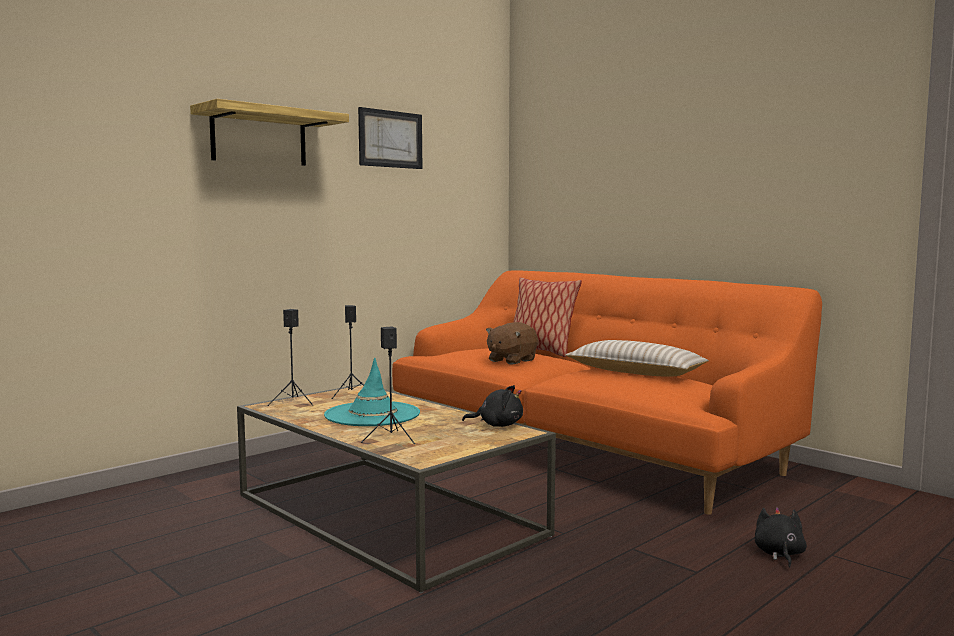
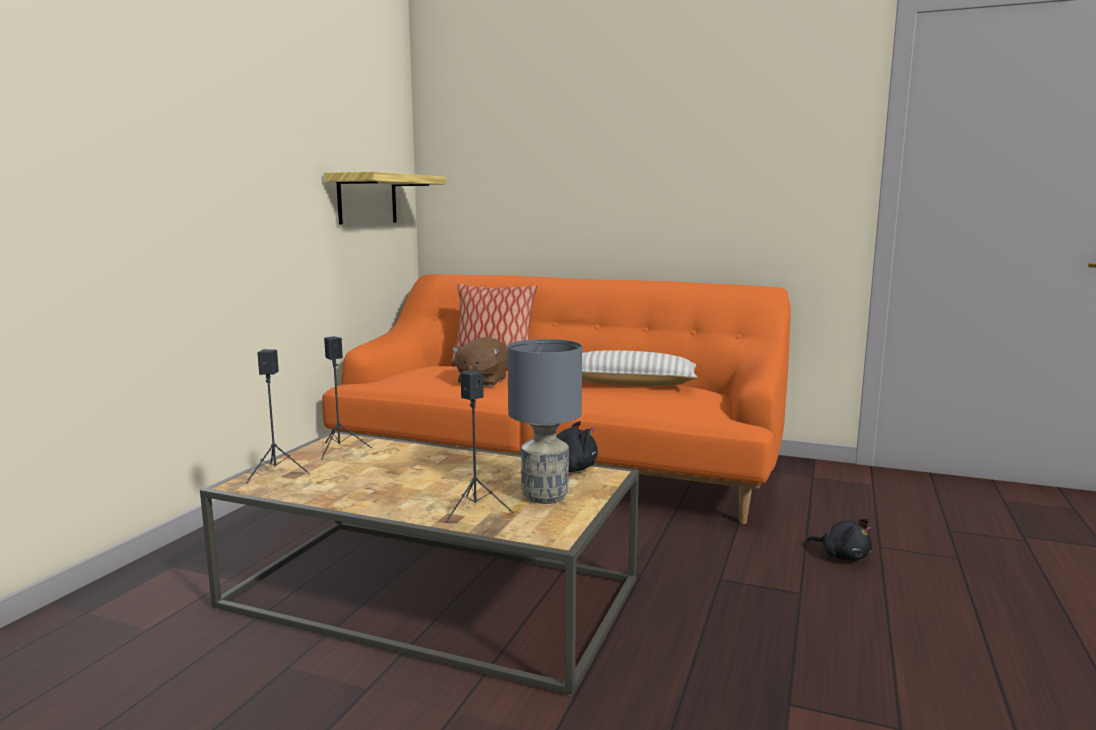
camera: 25 degrees left, 5 degrees up
shelf [190,99,349,166] -> shelf moved to [324,172,446,225]
turquoise hat [324,358,420,426] -> none
picture [358,107,422,169] -> none
black plush toy [755,507,807,568] -> black plush toy turned 150 degrees clockwise [807,519,872,561]
none -> grey table lamp [507,339,582,504]

